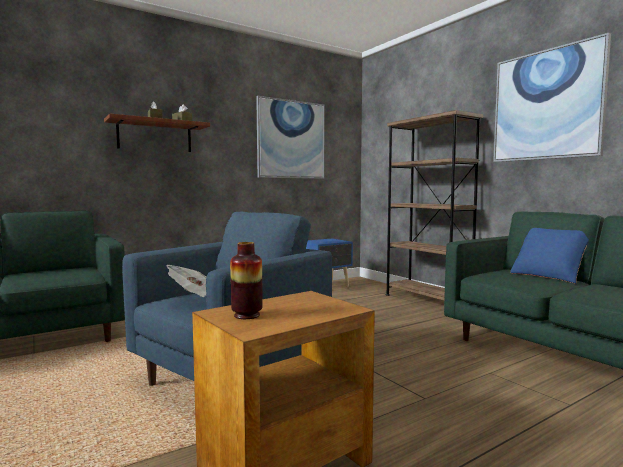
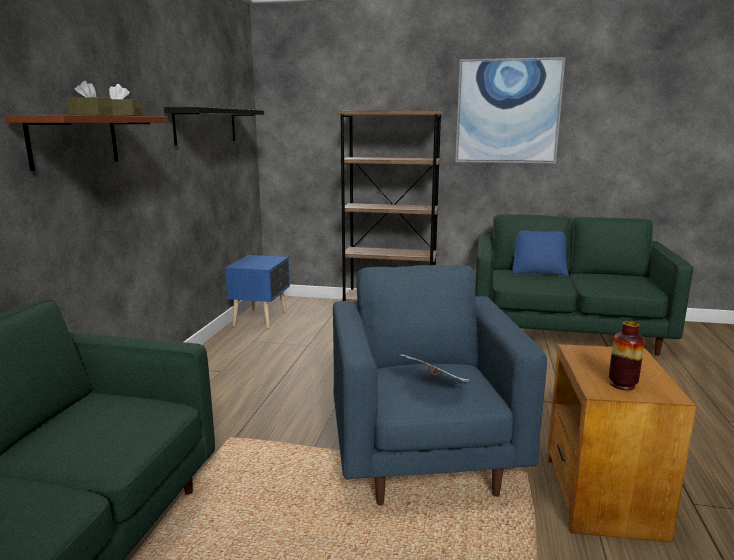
camera: 45 degrees left, 10 degrees up
picture [256,96,324,179] -> black shelf [164,107,264,146]

